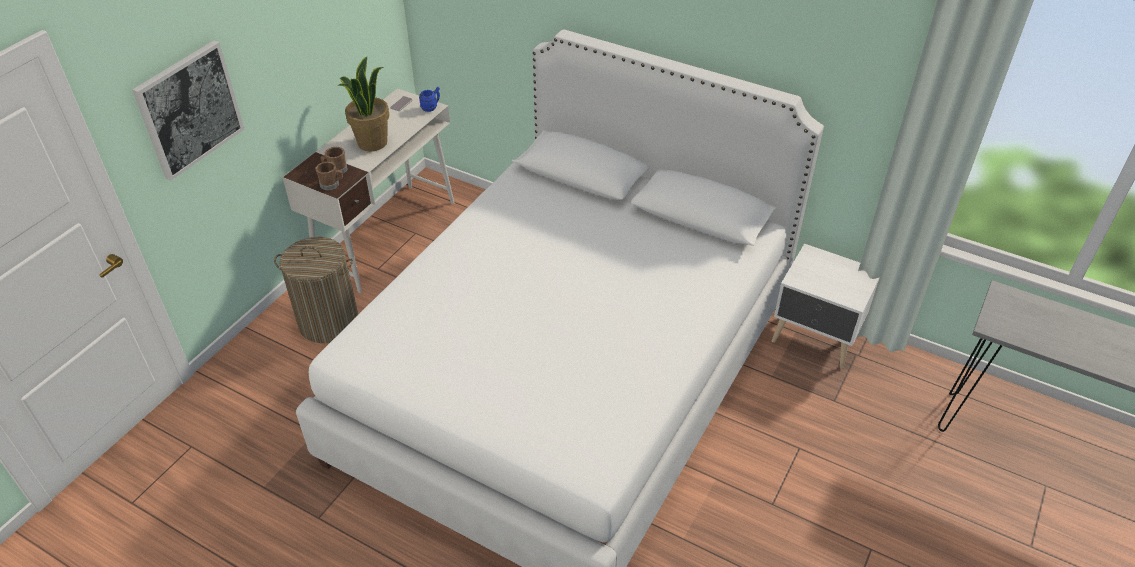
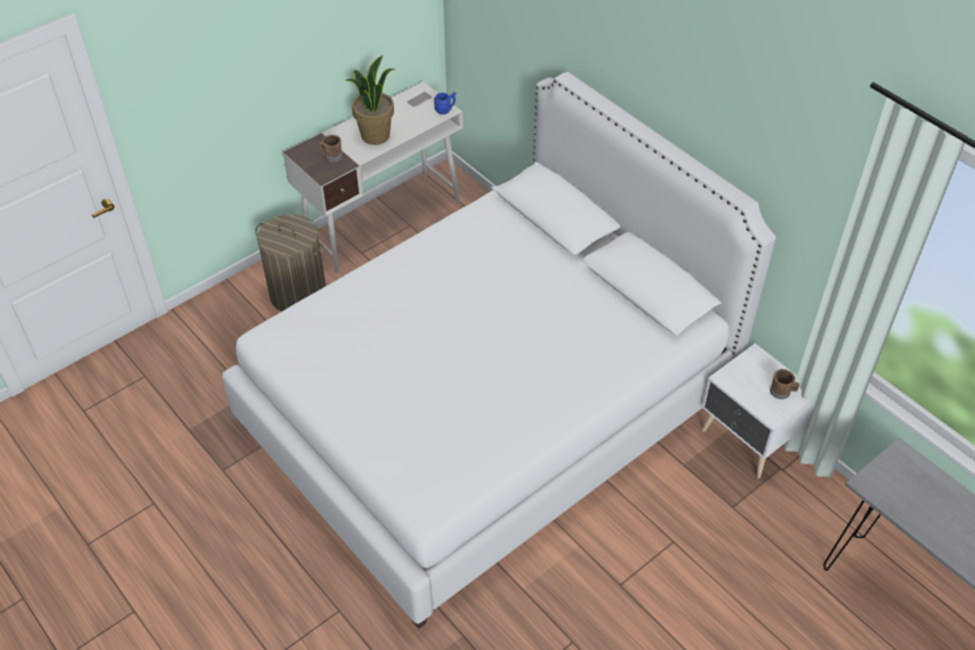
camera: 20 degrees right, 5 degrees up
picture [132,41,244,181] -> none
brown mug [316,161,343,190] -> brown mug moved to [770,369,800,399]

